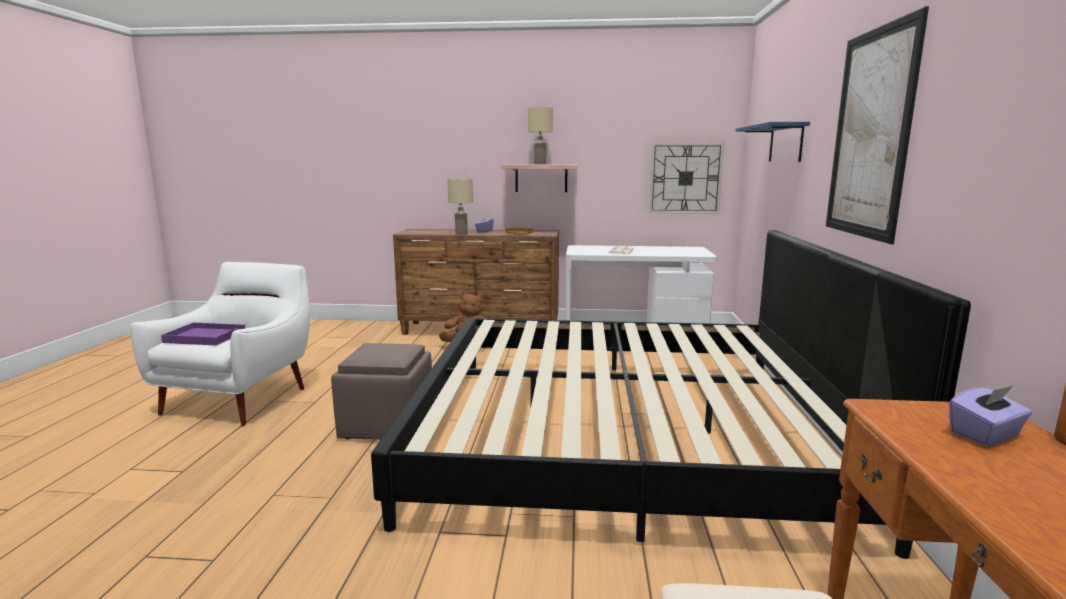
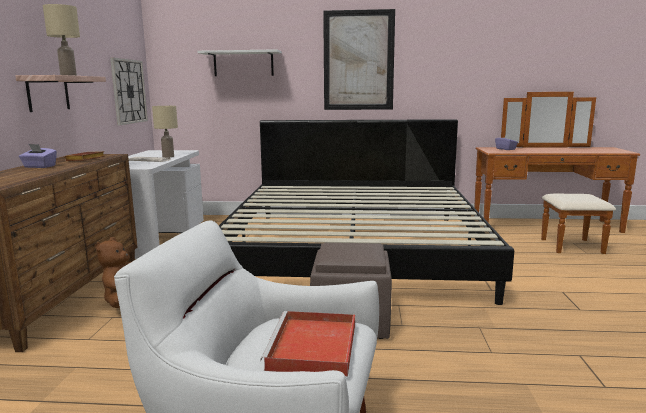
camera: 90 degrees left, 0 degrees up
purple tray [161,322,246,346] -> red tray [260,311,355,376]
beige table lamp [447,178,473,235] -> beige table lamp moved to [152,106,178,158]
blue shelf [735,122,810,162] -> white shelf [197,49,282,76]

